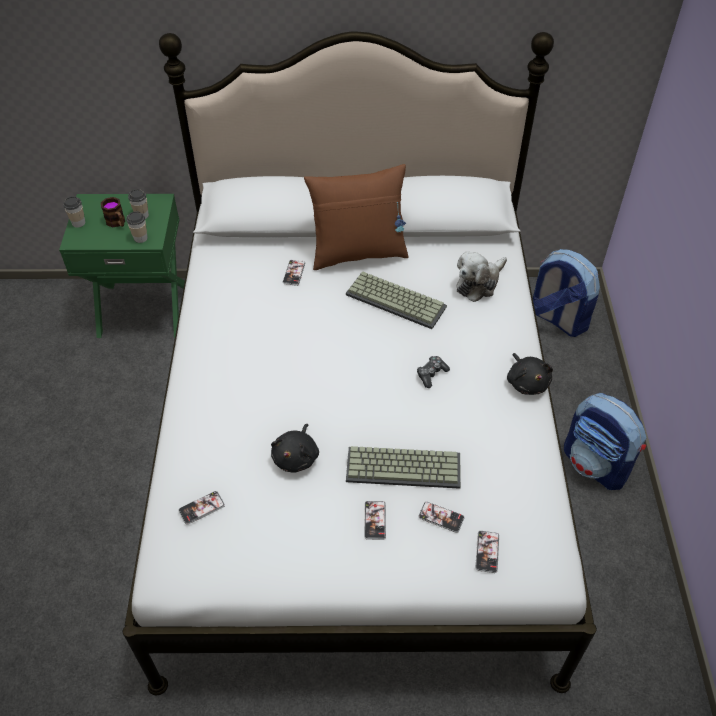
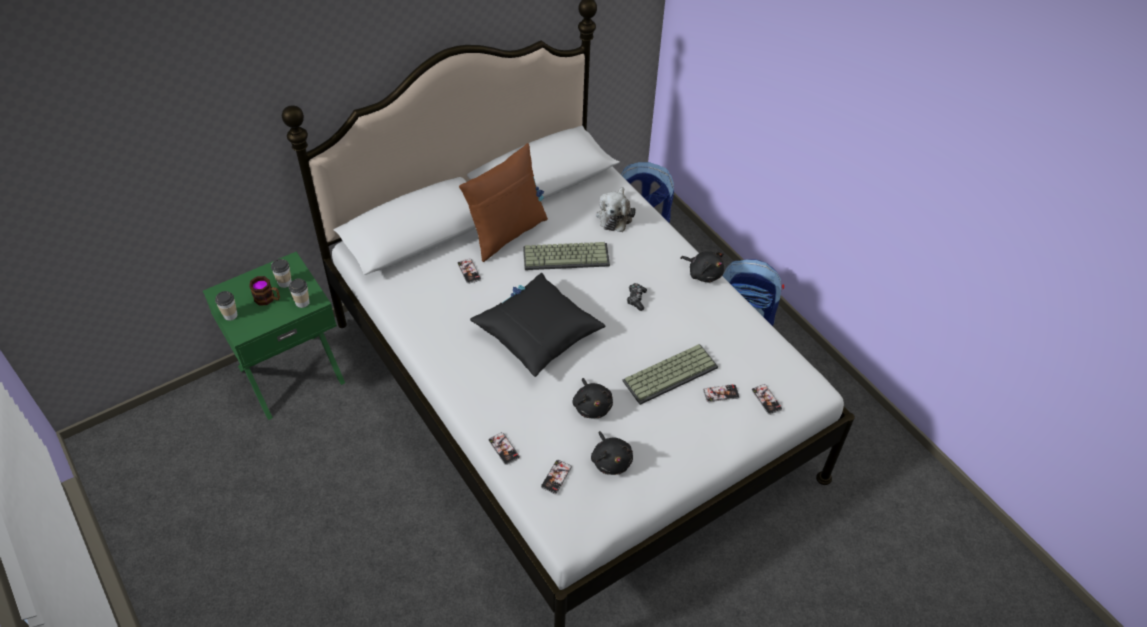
camera: 35 degrees left, 0 degrees up
phone [364,501,386,540] -> phone moved to [488,432,520,465]
none -> black pillow [470,273,605,377]
none -> black plush toy [591,431,633,475]

